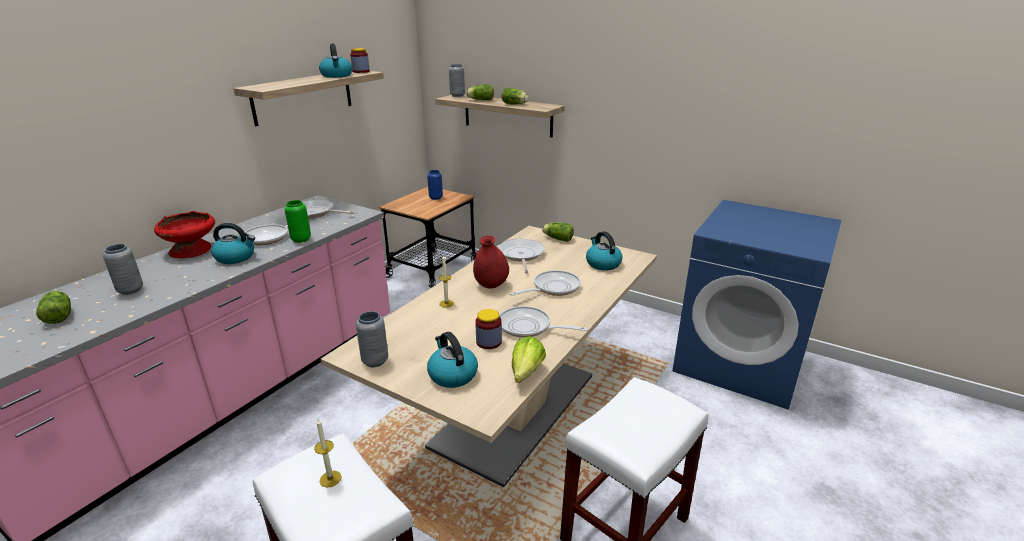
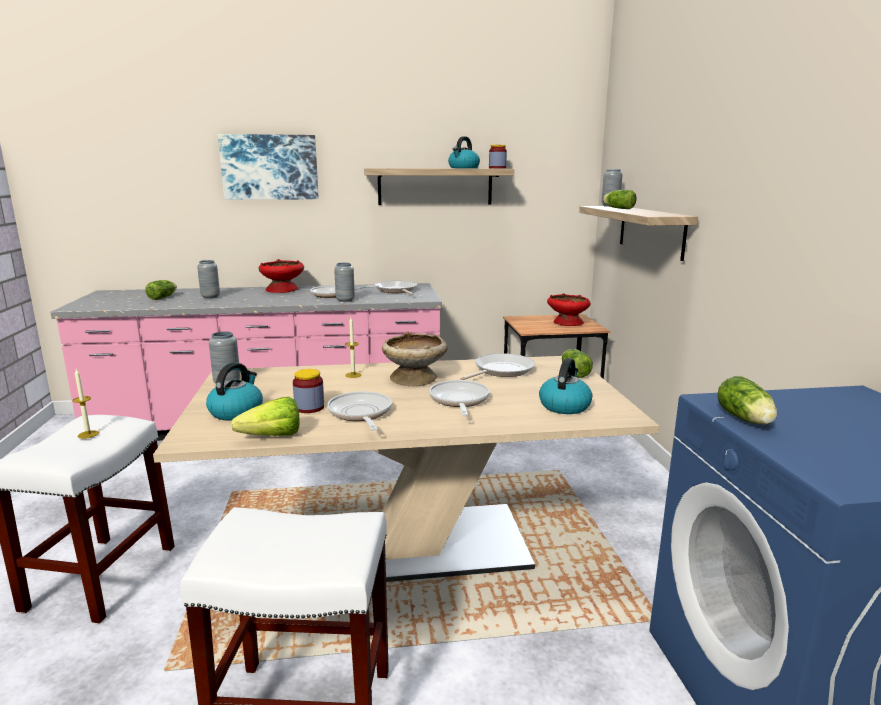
camera: 50 degrees right, 10 degrees down
kettle [211,223,255,264] -> none
green vase [284,200,311,243] -> grey vase [334,263,355,302]
blue vase [427,170,443,200] -> red bowl [547,293,591,326]
red vase [473,235,509,288] -> beige bowl [382,331,448,386]
lettuce [502,88,529,104] -> lettuce moved to [718,376,777,425]
frying pan [510,270,581,296] -> frying pan turned 105 degrees counterclockwise [429,380,490,416]
none -> picture [218,134,319,200]

